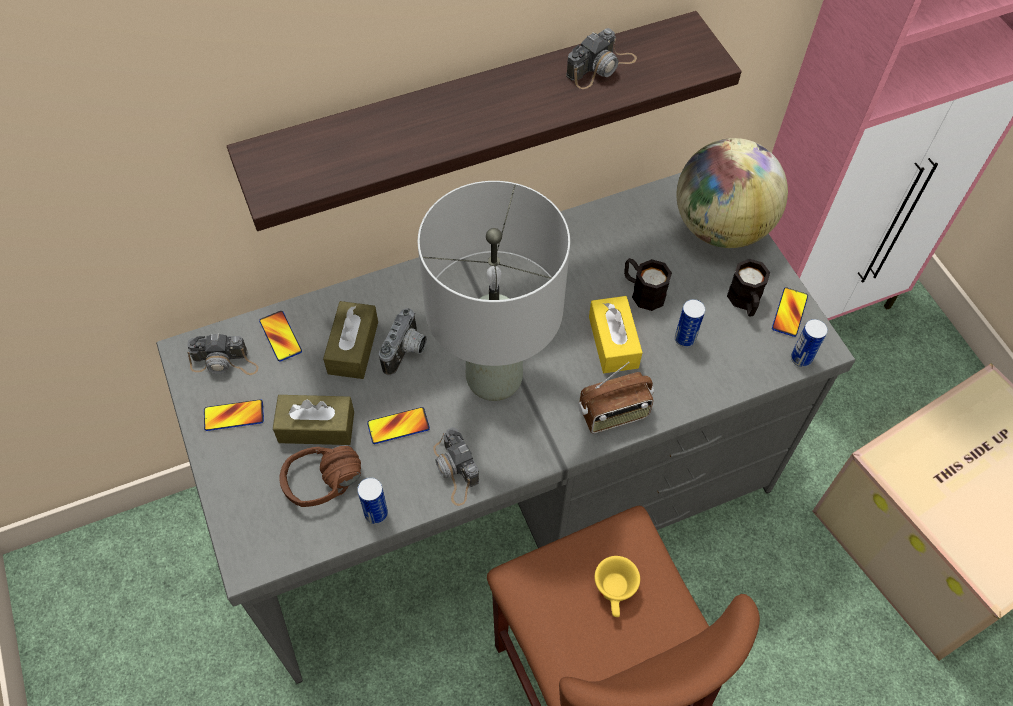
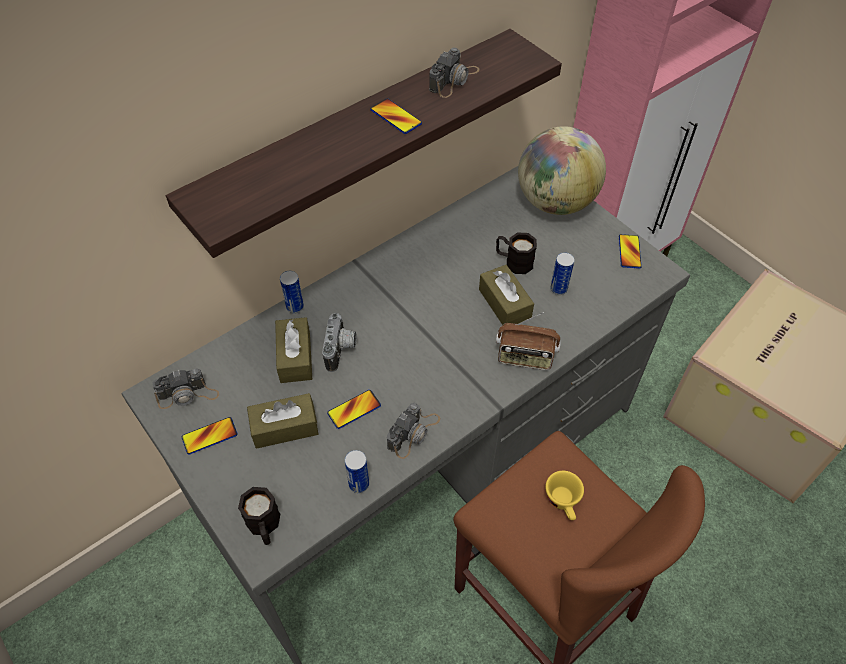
camera: 15 degrees left, 5 degrees down
phone [259,311,302,362] -> phone moved to [370,99,422,134]
brown headphones [279,445,361,507] -> none
grey table lamp [418,181,570,401] -> none
camera [433,427,479,506] -> camera turned 105 degrees counterclockwise [387,403,440,459]
radio [578,362,654,433] -> radio turned 45 degrees clockwise [496,312,561,370]
yellow tissue box [589,296,643,373] -> brown tissue box [479,265,534,325]
black mug [727,259,770,316] -> black mug moved to [238,487,280,545]
can [791,319,828,367] -> can moved to [280,271,304,314]

